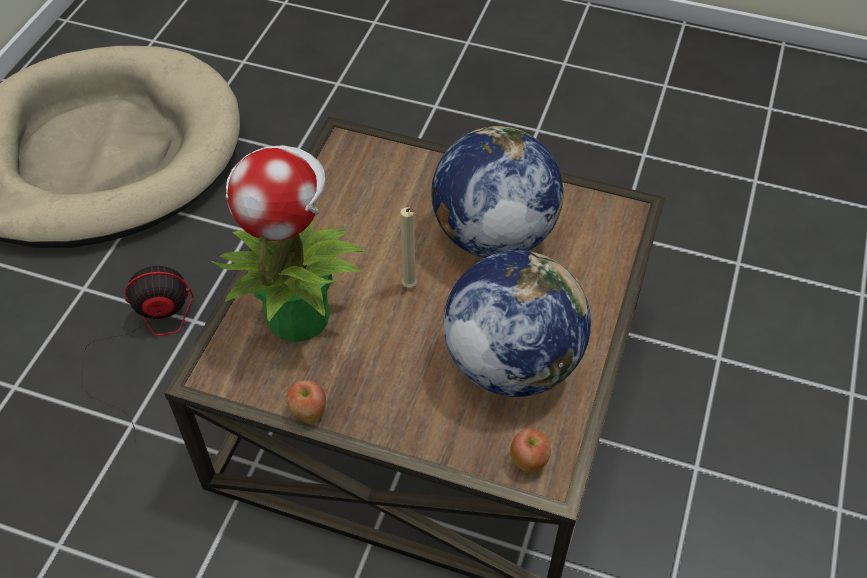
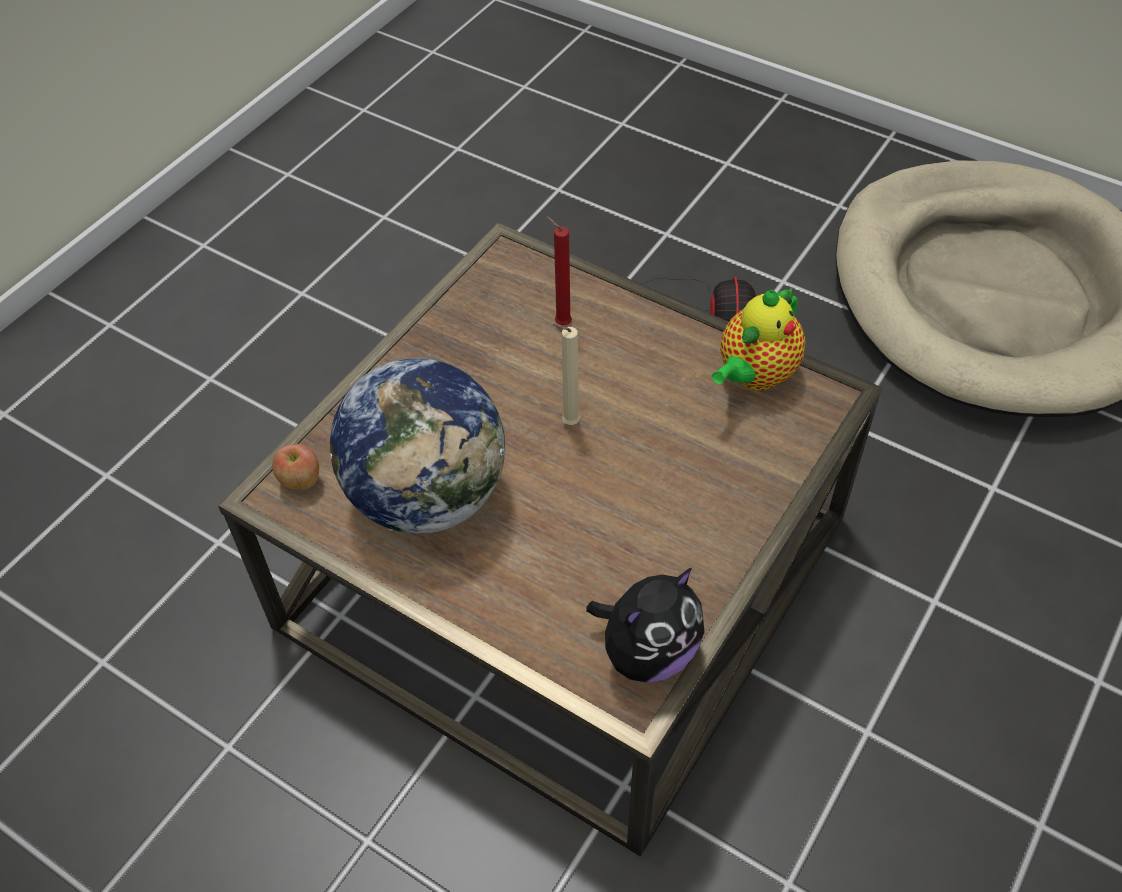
camera: 105 degrees right, 0 degrees up
potted plant [211,145,366,342] -> red candle [546,217,572,325]
apple [286,380,326,422] -> none
globe [431,126,564,258] -> none
none -> plush toy [586,568,704,683]
none -> teapot [712,287,805,391]

